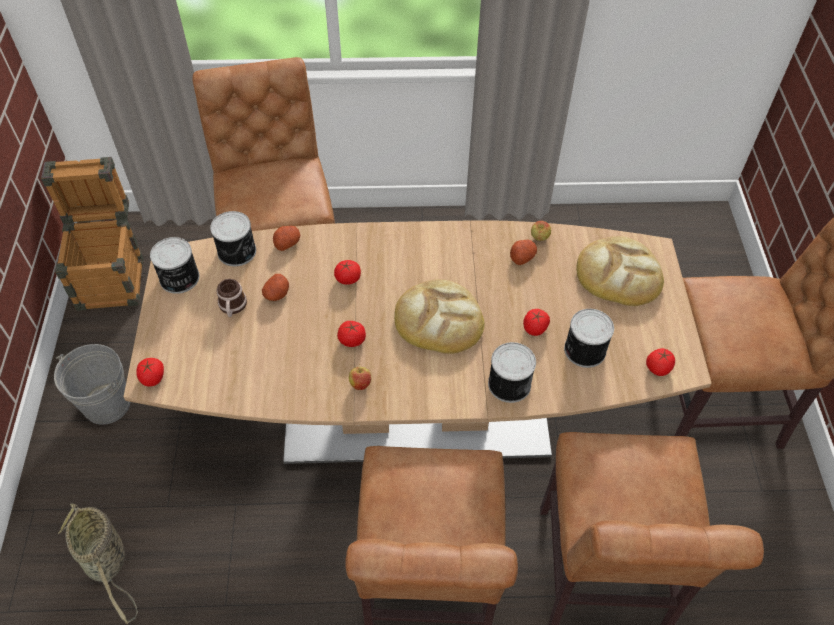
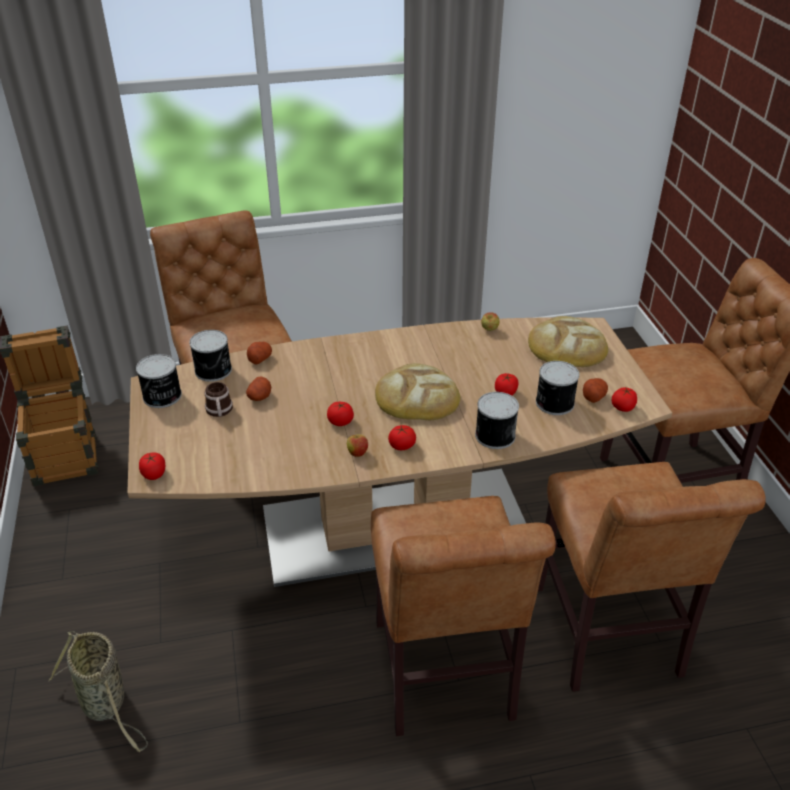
camera: 10 degrees left, 15 degrees down
grey bucket [54,344,130,425] -> none
tomato [334,260,361,285] -> tomato moved to [388,425,416,450]
potato [510,240,537,265] -> potato moved to [583,378,608,403]

